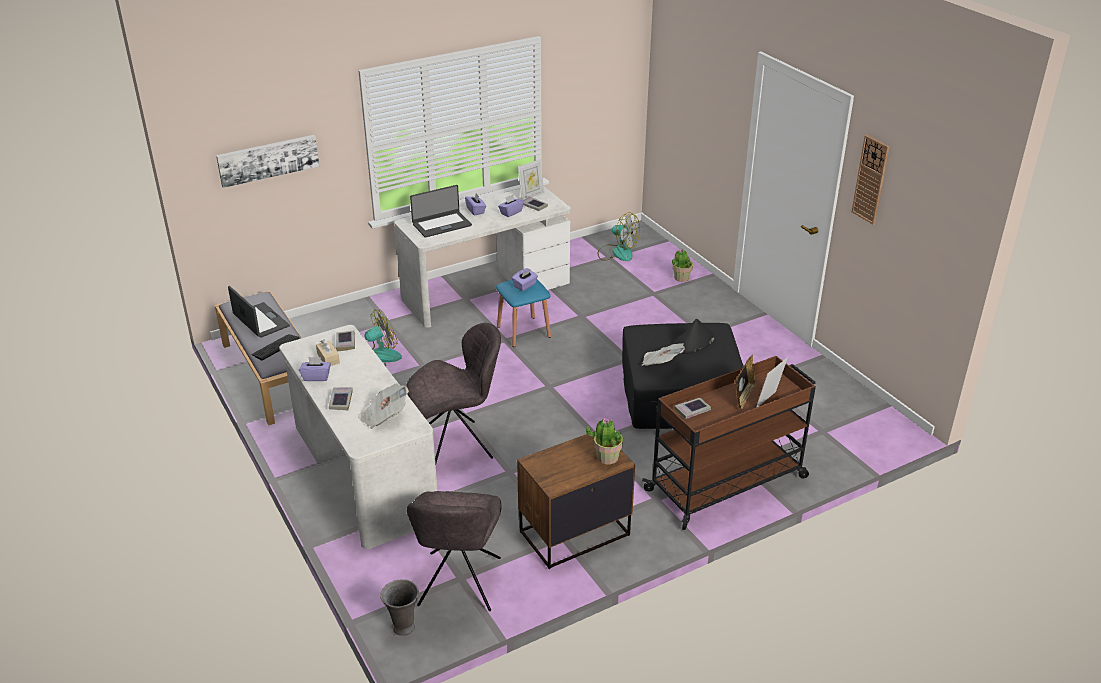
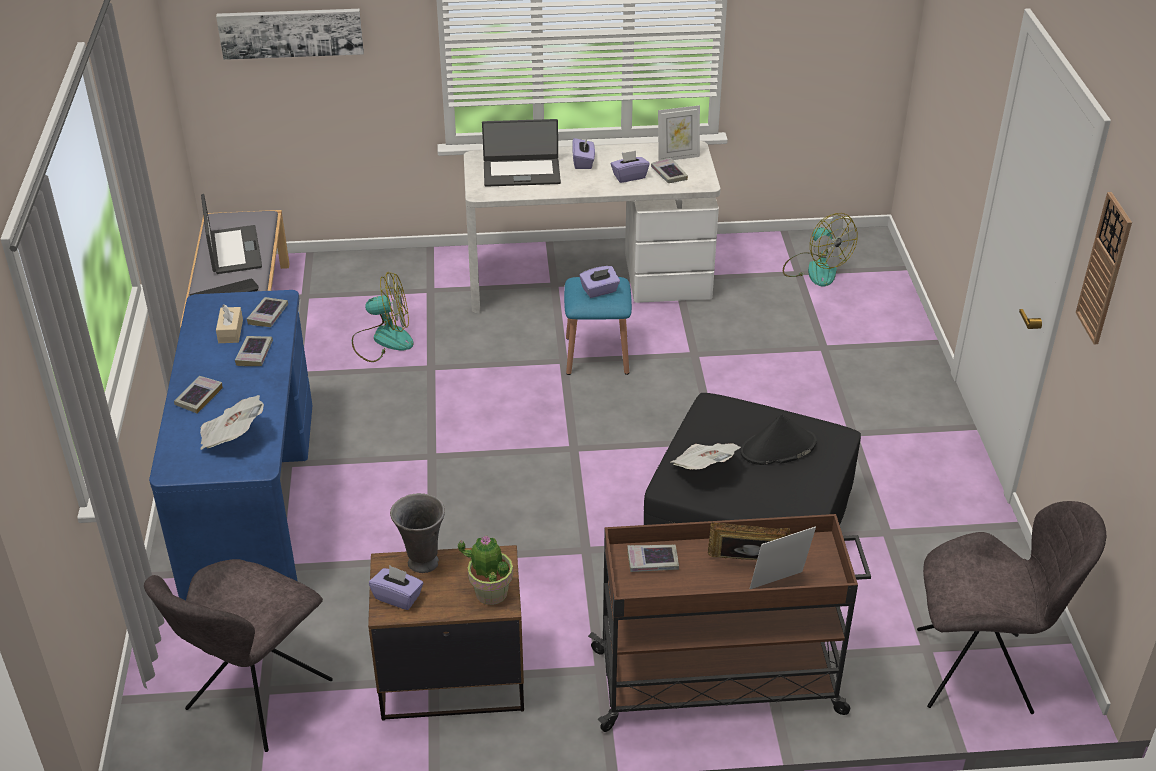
camera: 25 degrees right, 5 degrees up
white desk [279,325,438,549] -> blue desk [149,290,312,600]
purple tissue box [299,357,331,381] -> purple tissue box moved to [369,565,423,610]
grey vase [380,579,419,636] -> grey vase moved to [390,493,445,573]
grey chair [406,323,501,464] -> grey chair moved to [917,501,1106,714]
potted plant [672,249,693,282] -> none
picture frame [735,355,757,410] -> picture frame turned 135 degrees counterclockwise [708,522,791,560]
none -> book [235,336,273,366]

